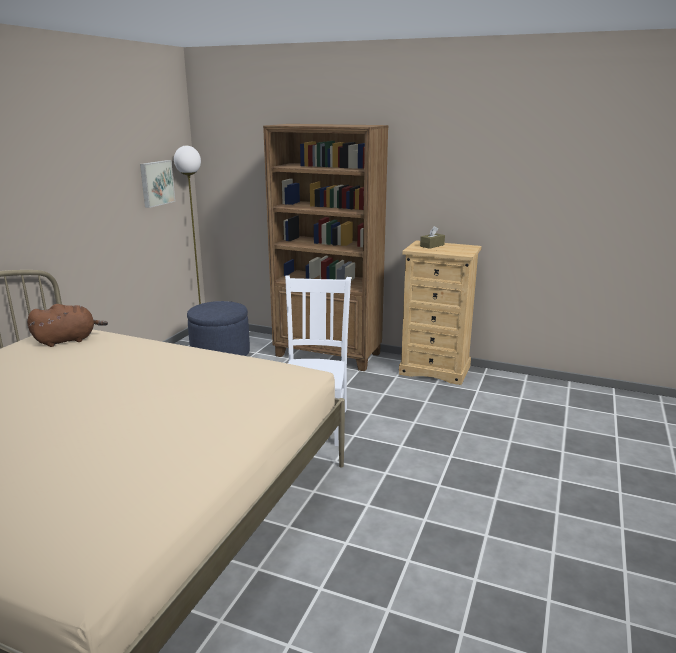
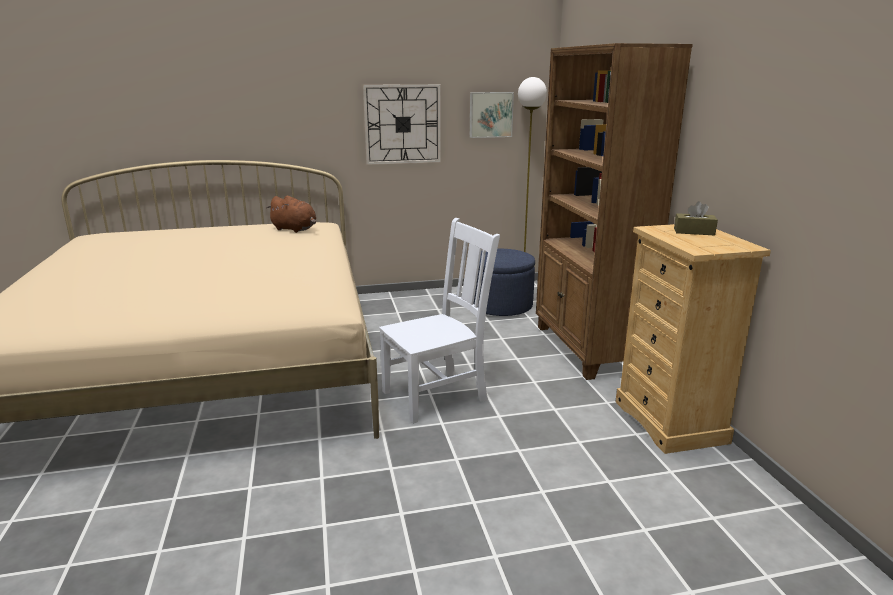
camera: 55 degrees right, 0 degrees up
none -> wall clock [363,84,441,165]

